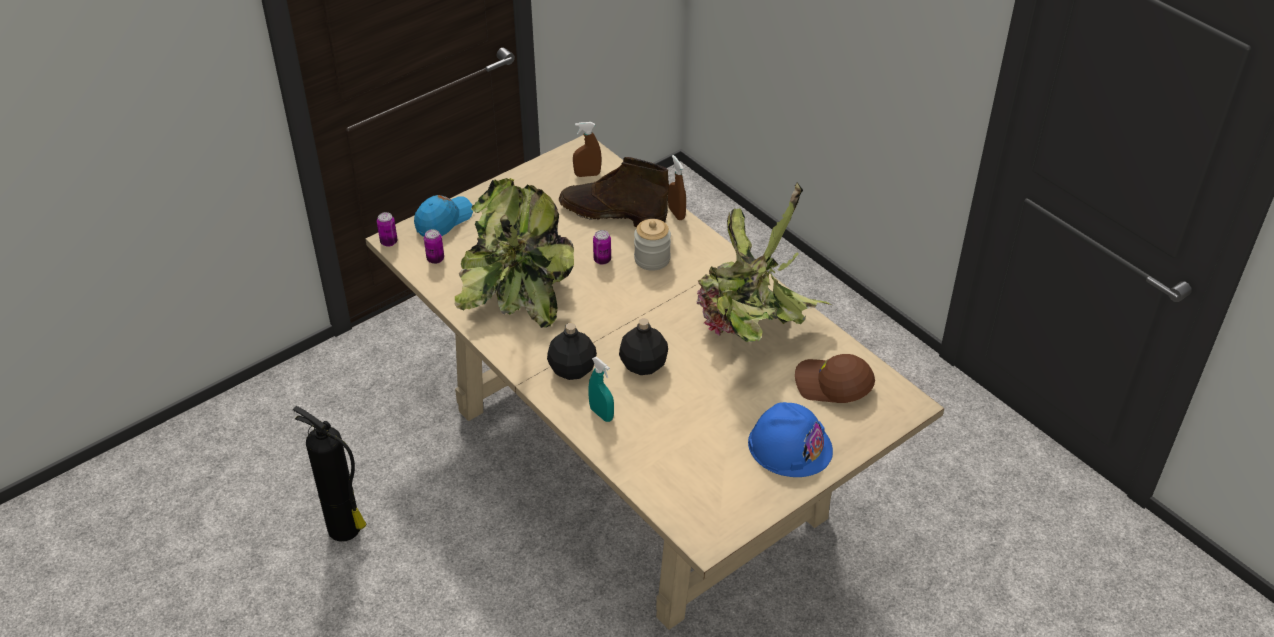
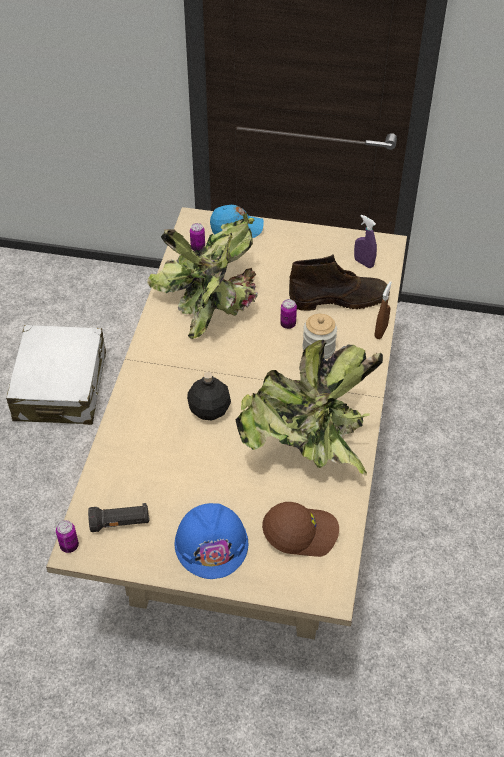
camera: 50 degrees right, 5 degrees up
fire extinguisher [293,406,366,541] -> white suitcase [6,325,106,425]
can [377,212,397,247] -> can moved to [56,520,79,553]
black bottle [547,323,597,380] -> none
brown boot [559,157,669,228] -> brown boot turned 105 degrees clockwise [289,255,390,311]
brown spray bottle [573,122,602,177] -> purple spray bottle [354,215,377,268]
turquoise spray bottle [588,357,614,422] -> none
brown cap [795,354,875,403] -> brown cap turned 105 degrees clockwise [262,502,339,557]
none -> black flashlight [88,503,150,532]

